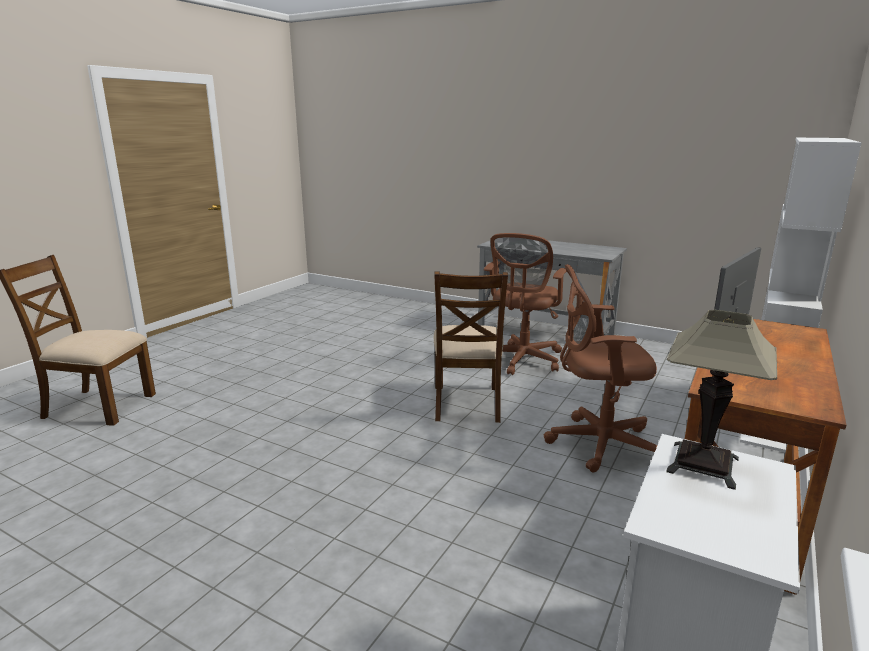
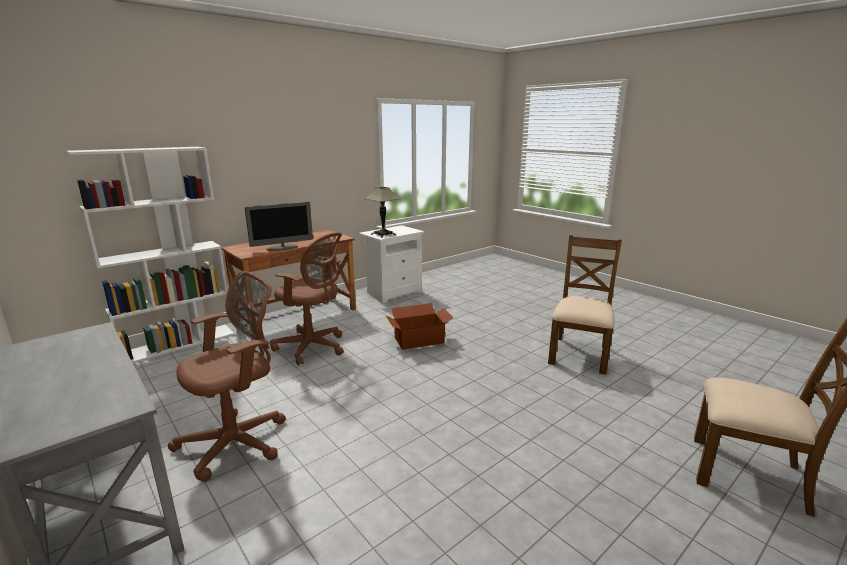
camera: 160 degrees left, 0 degrees up
brown chair [434,271,508,423] -> brown chair moved to [548,235,622,375]
none -> cardboard box [386,303,453,350]

